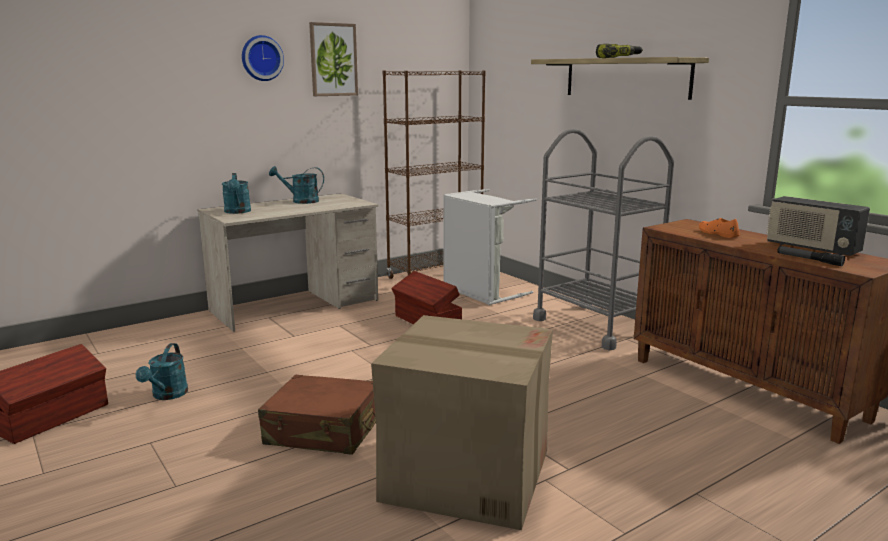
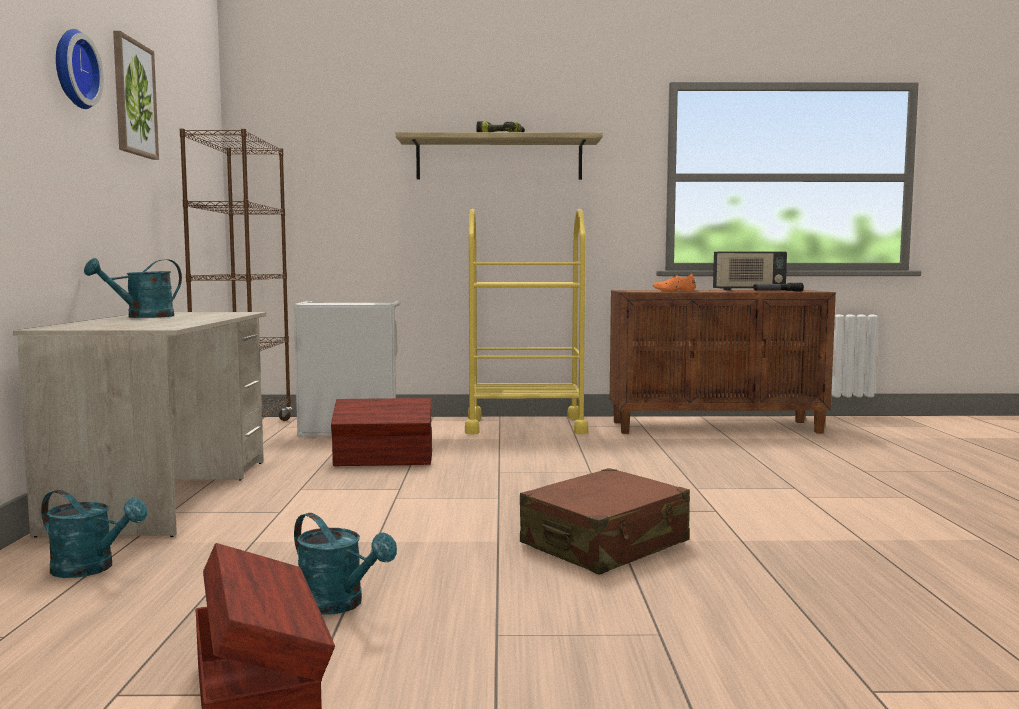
camera: 55 degrees left, 10 degrees down
turquoise watering can [222,173,251,214] -> turquoise watering can moved to [41,490,148,578]
cardboard box [371,315,553,530] -> none
grey cart [533,129,674,350] -> yellow cart [465,209,588,435]

